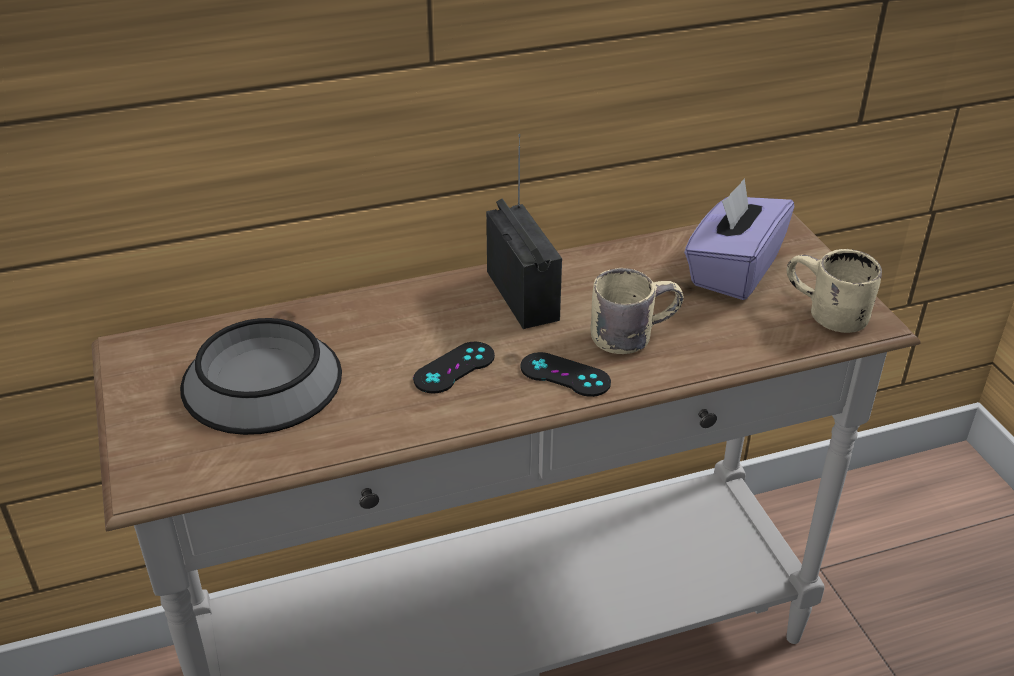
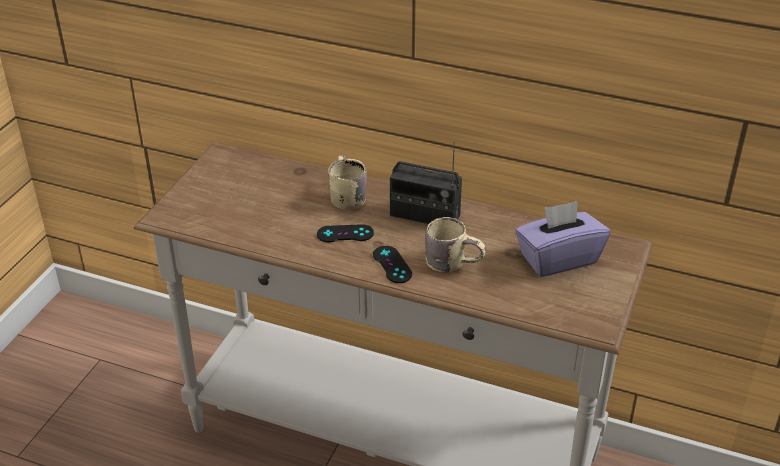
camera: 40 degrees right, 0 degrees up
bowl [180,318,342,435] -> none
radio [486,134,562,329] -> radio turned 90 degrees clockwise [390,141,462,224]
beige mug [786,249,882,333] -> beige mug moved to [328,156,367,210]

